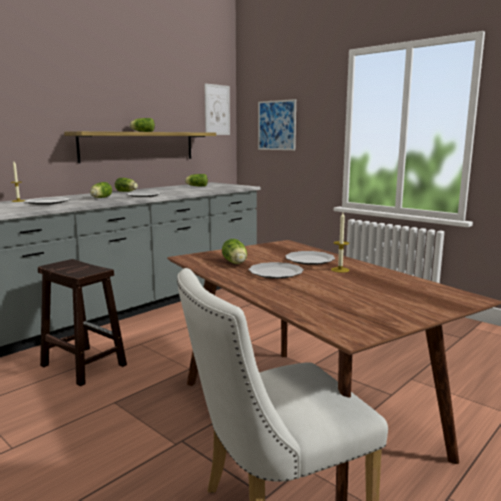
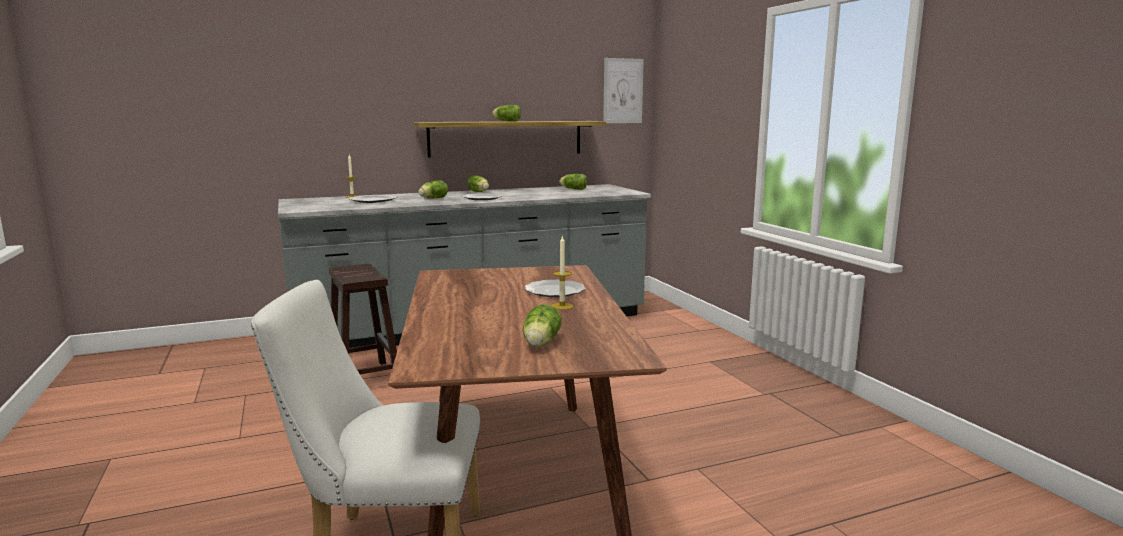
camera: 25 degrees right, 0 degrees up
lettuce [222,239,247,264] -> lettuce moved to [523,304,562,346]
plate [249,262,304,279] -> none
picture [258,99,296,150] -> none

